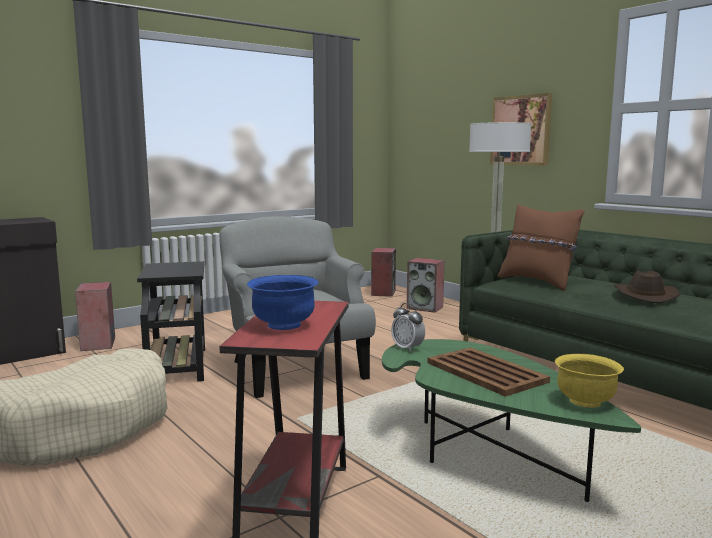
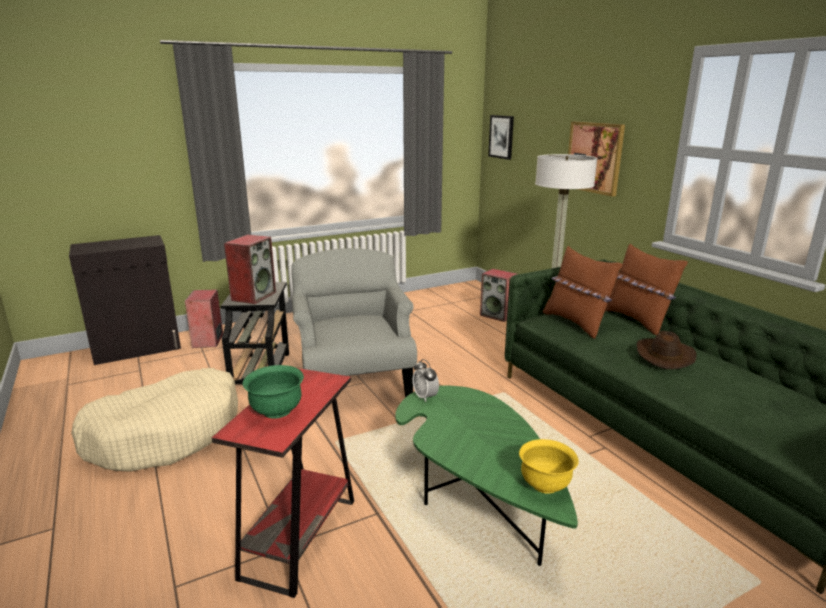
camera: 10 degrees right, 10 degrees up
blue bowl [247,275,319,330] -> green bowl [242,365,304,419]
speaker [371,248,396,297] -> speaker moved to [224,235,276,304]
brown tray [427,347,550,397] -> none
none -> picture [488,115,514,160]
none -> brown pillow [605,244,688,335]

